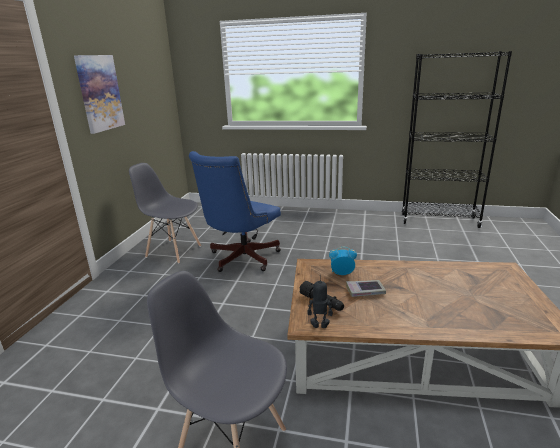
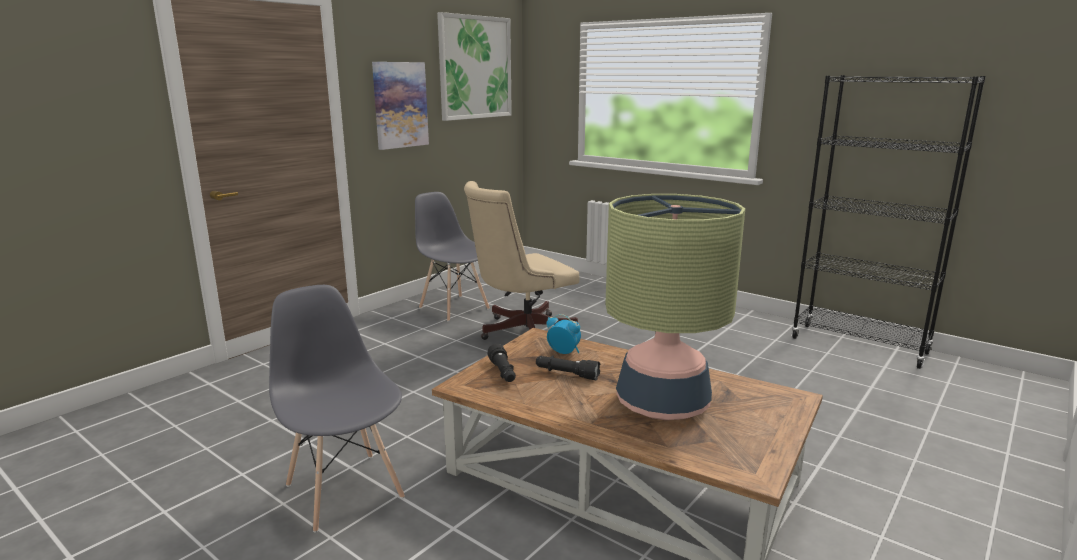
camera: 25 degrees right, 5 degrees down
blue office chair [189,151,281,272] -> beige office chair [464,181,580,340]
toy robot [307,275,333,328] -> none
book [346,280,386,297] -> black flashlight [536,355,600,380]
none -> picture [437,12,512,121]
none -> table lamp [605,194,745,420]

